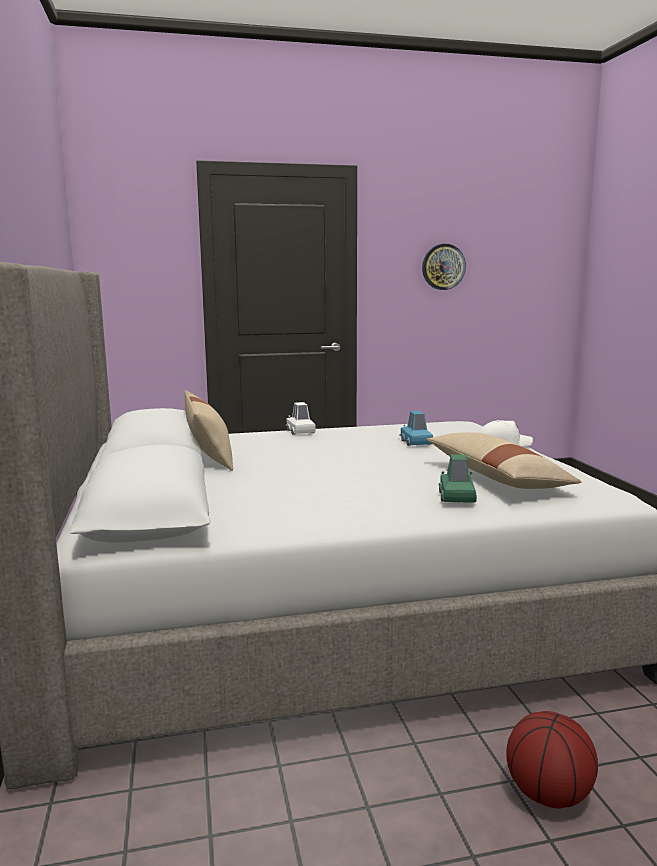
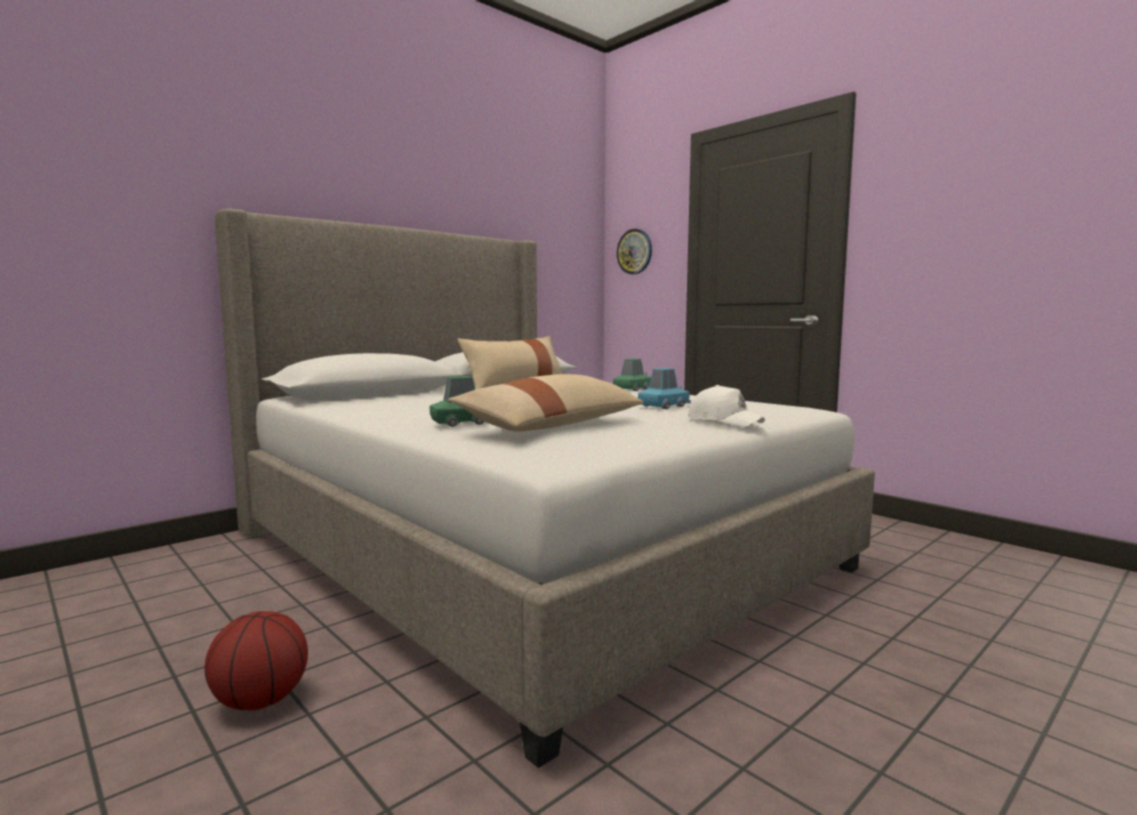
camera: 60 degrees right, 5 degrees down
white toy car [286,402,316,434] -> green toy car [613,359,651,391]
wall clock [422,244,466,290] -> wall clock moved to [616,229,652,274]

